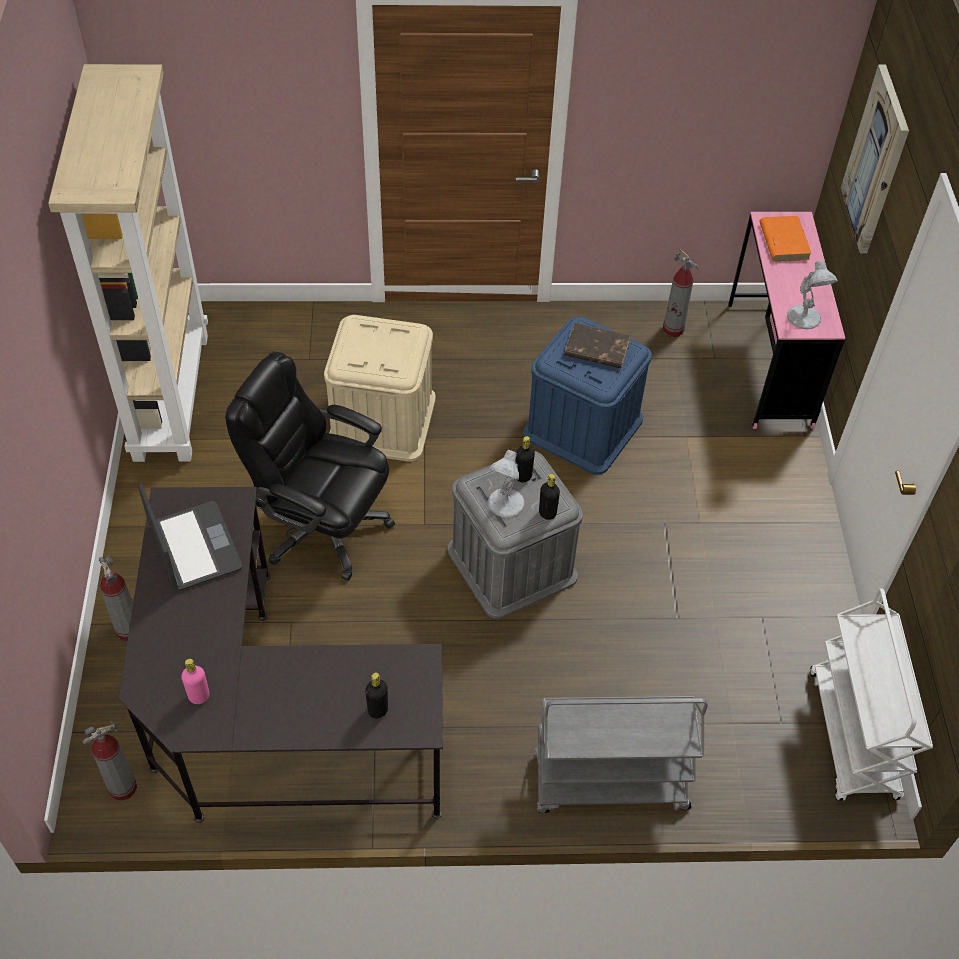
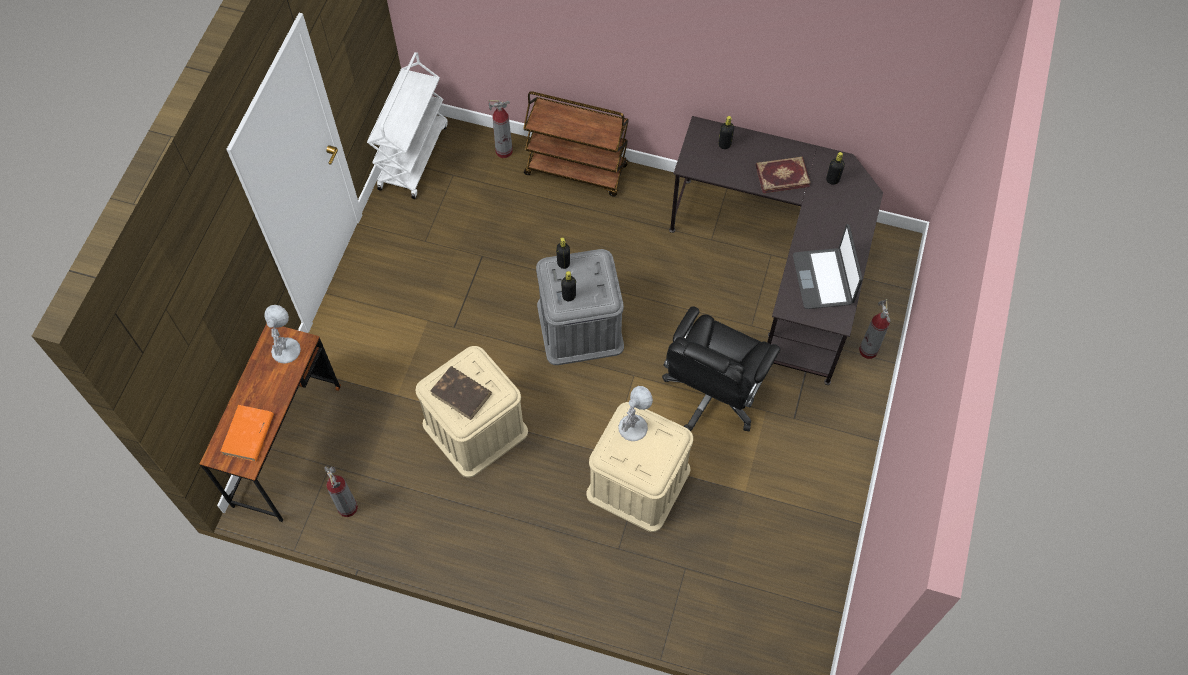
camera: 160 degrees left, 10 degrees up
beige bookcase [48,64,208,462] -> none
fire extinguisher [82,720,137,801] -> fire extinguisher moved to [488,100,513,158]
pink bottle [181,659,210,704] -> black bottle [826,152,845,185]
black office chair [225,351,395,581] -> black office chair turned 75 degrees clockwise [662,306,780,431]
white table lamp [488,450,525,518] -> white table lamp moved to [618,386,653,441]
blue storage box [523,317,652,475] -> beige storage box [416,346,528,478]
grey cart [534,696,708,813] -> brown cart [523,91,629,197]
pink desk [728,212,845,429] -> brown desk [200,323,341,522]
picture [841,64,909,253] -> none
none -> book [756,157,811,193]

